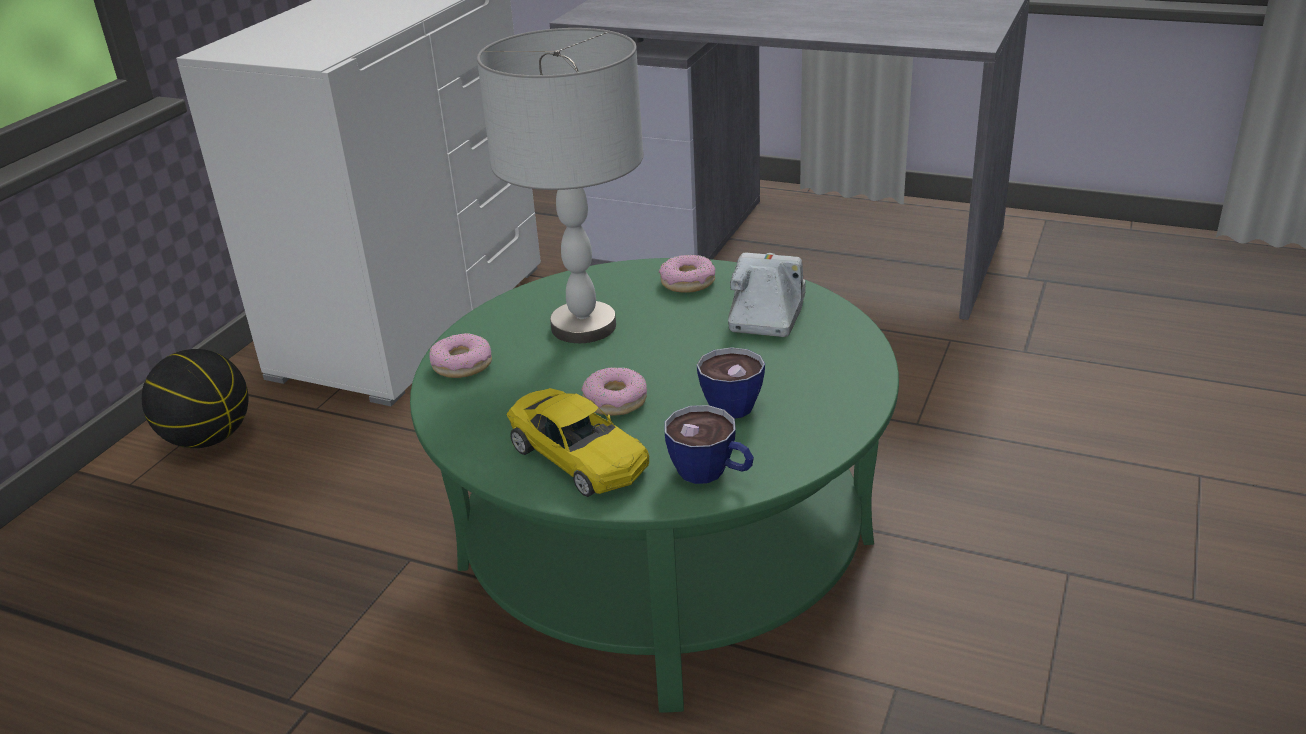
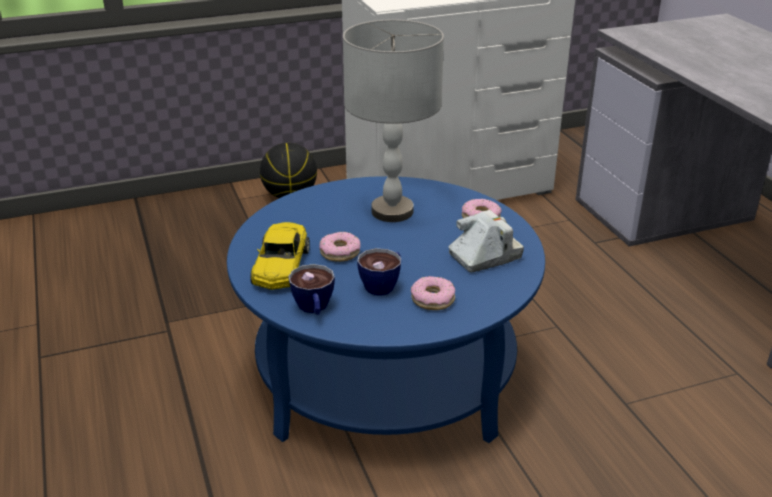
camera: 45 degrees right, 0 degrees up
green coffee table [410,258,899,713] -> blue coffee table [227,176,545,443]
donut [429,333,492,378] -> donut moved to [411,276,455,310]

